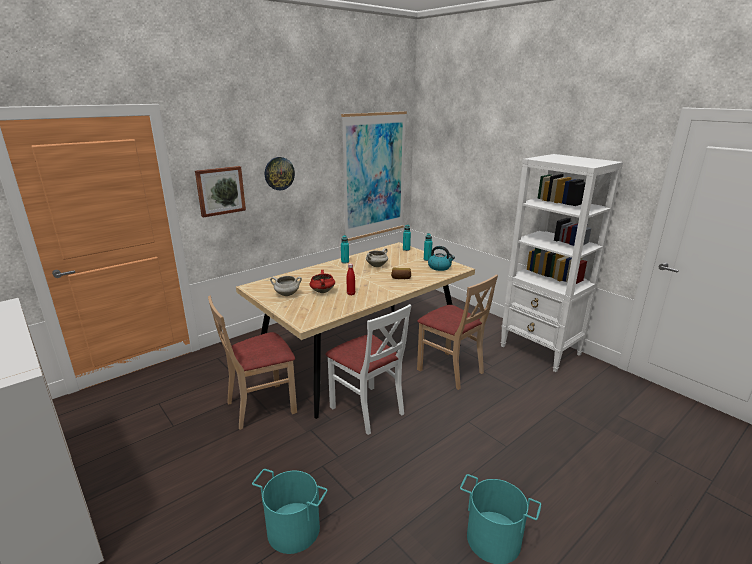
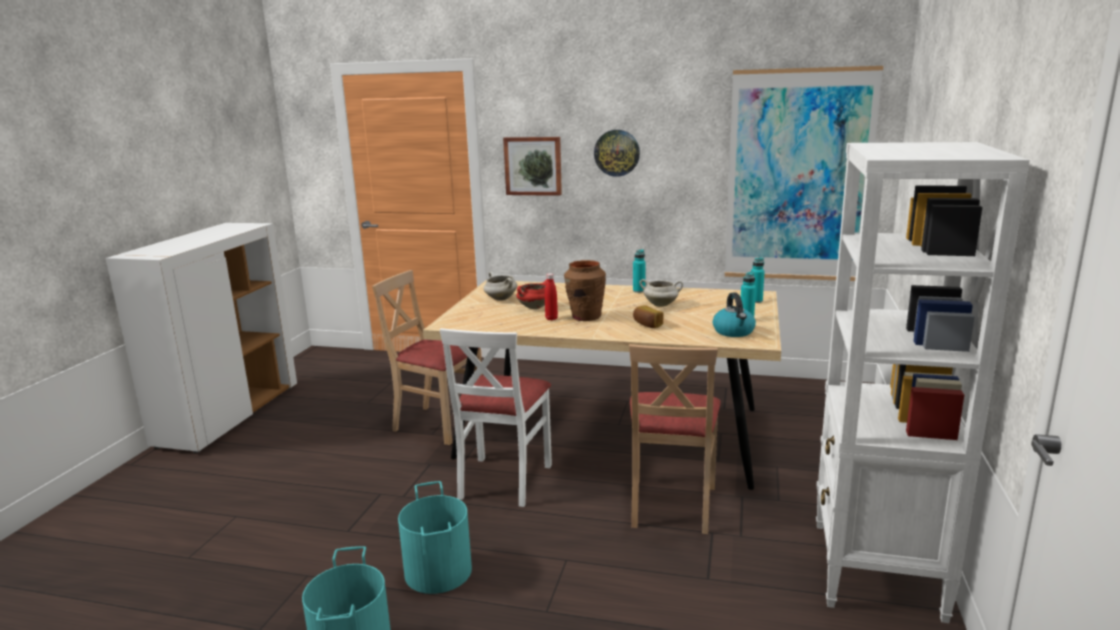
camera: 55 degrees right, 5 degrees down
turquoise bucket [252,469,328,554] -> turquoise bucket moved to [398,481,472,594]
none -> brown vase [564,260,606,321]

